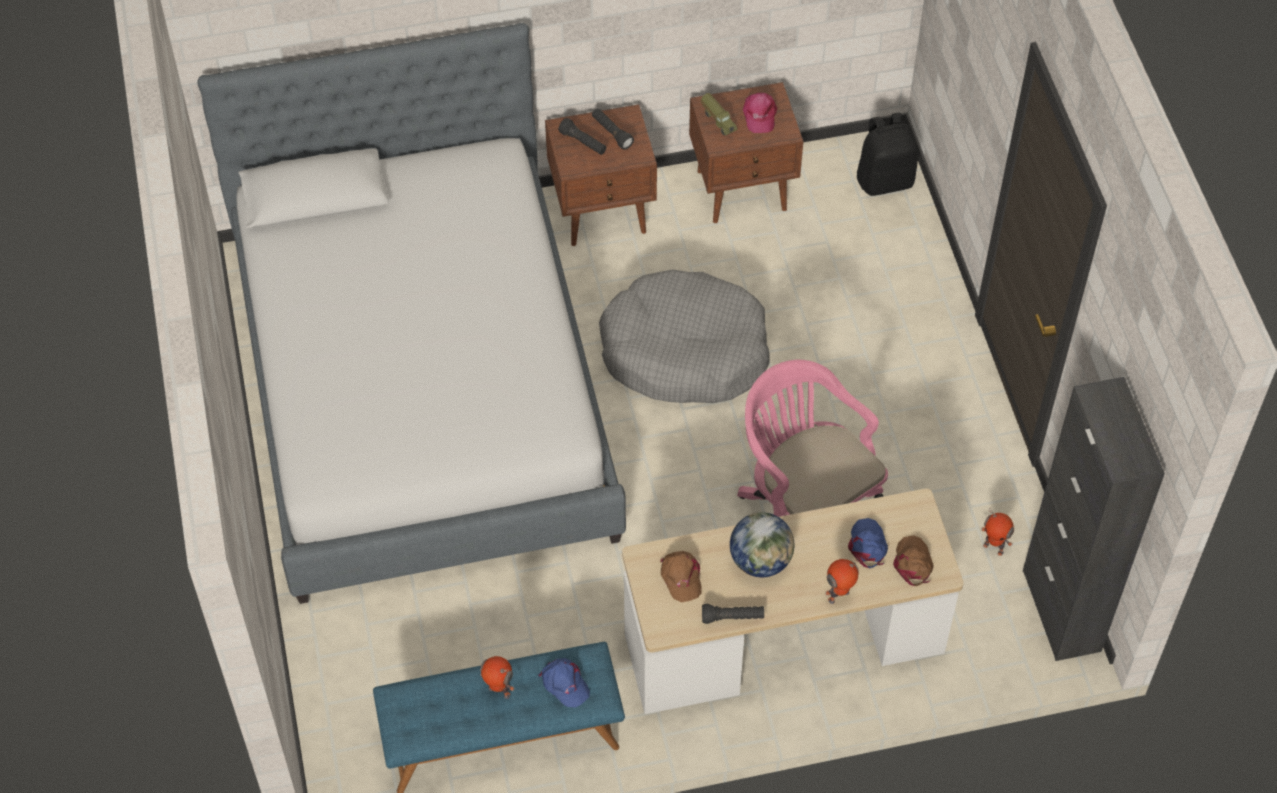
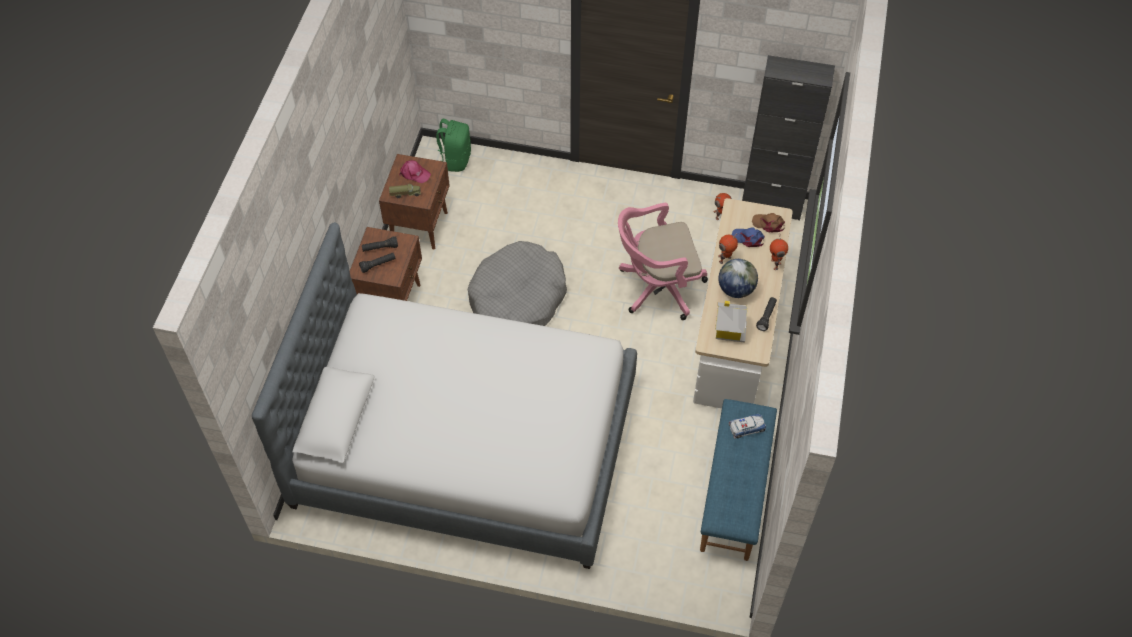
camera: 65 degrees left, 0 degrees up
toy robot [480,656,515,699] -> toy robot moved to [718,233,738,264]
blue cap [539,658,590,708] -> toy car [729,414,766,439]
brown cap [660,551,702,602] -> toy house [715,301,747,343]
black backpack [857,112,919,196] -> green backpack [436,119,471,172]

